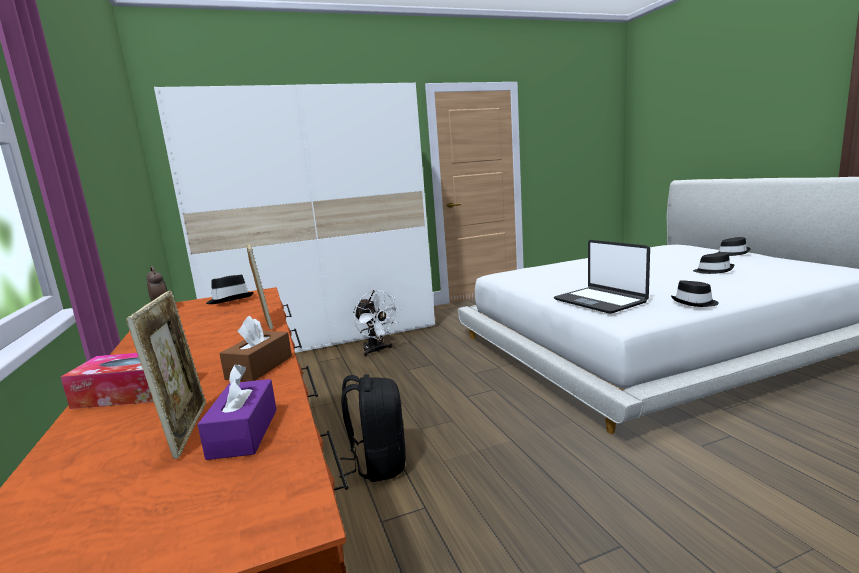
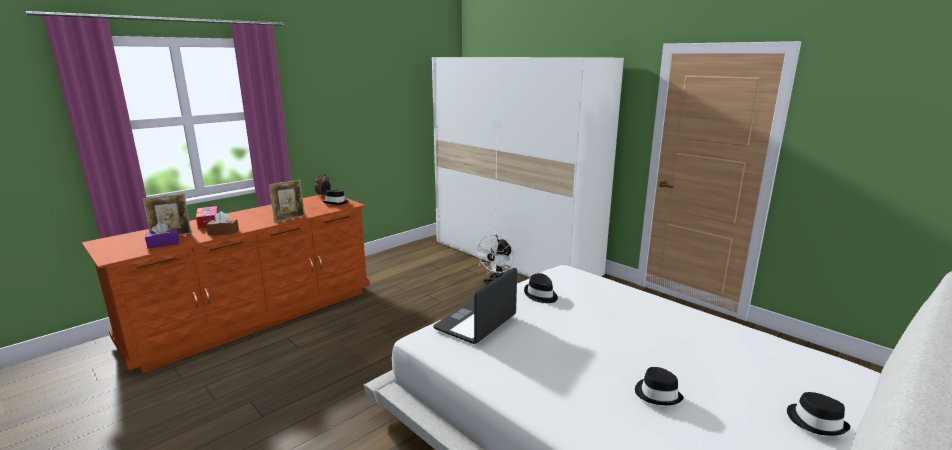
camera: 65 degrees right, 5 degrees up
black backpack [339,375,406,482] -> none
black hat [671,280,719,307] -> black hat moved to [524,273,558,303]

